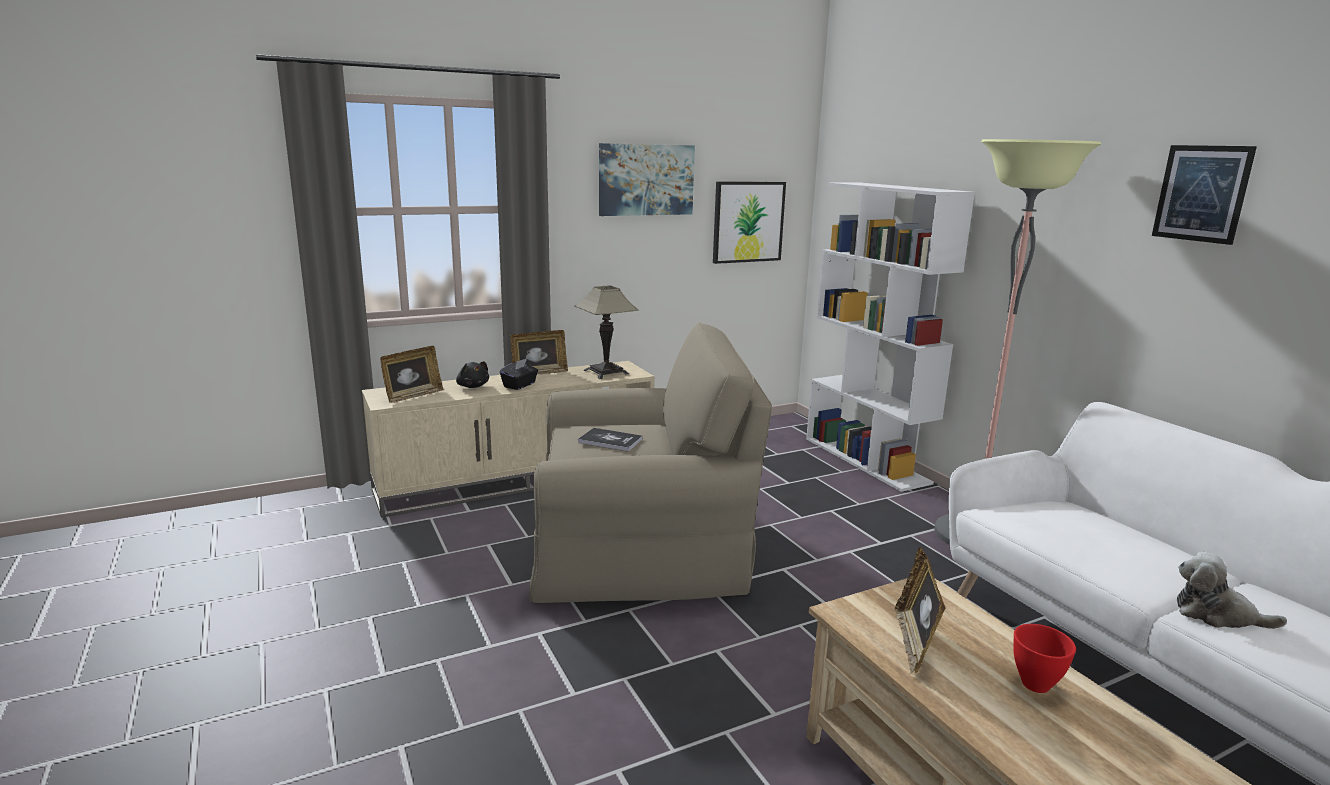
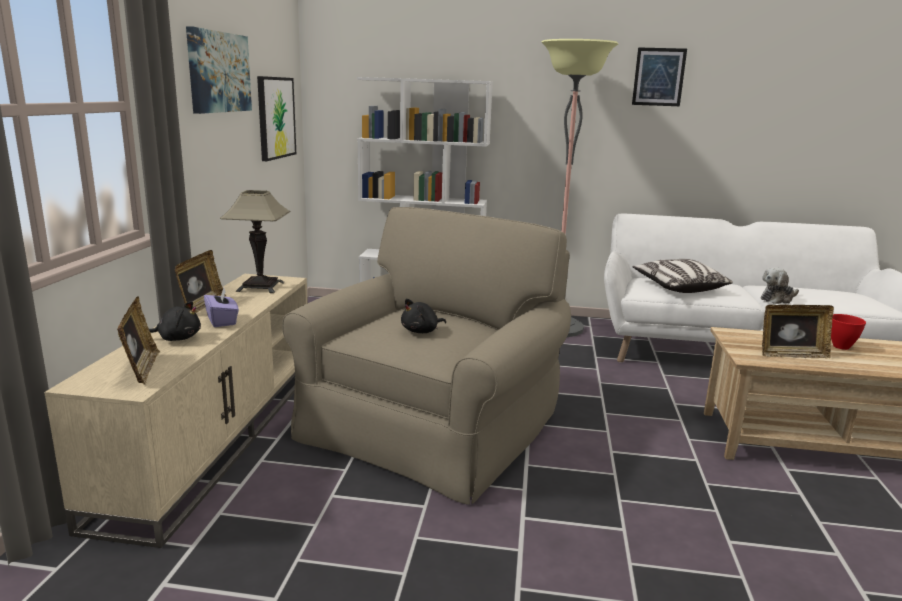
camera: 55 degrees left, 0 degrees up
black tissue box [500,358,538,390] -> purple tissue box [204,287,239,327]
book [578,428,642,452] -> black plush toy [401,299,446,333]
picture frame [895,547,946,674] -> picture frame turned 45 degrees counterclockwise [762,305,834,358]
none -> pillow [633,259,733,293]

